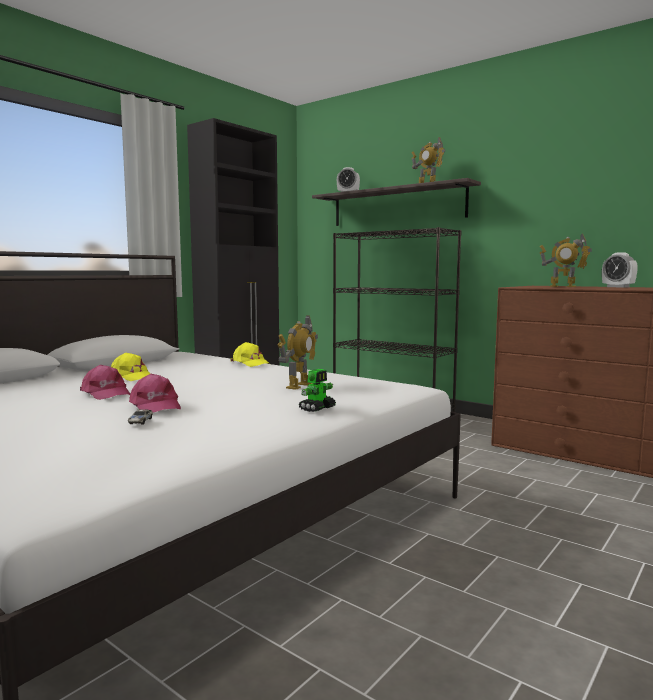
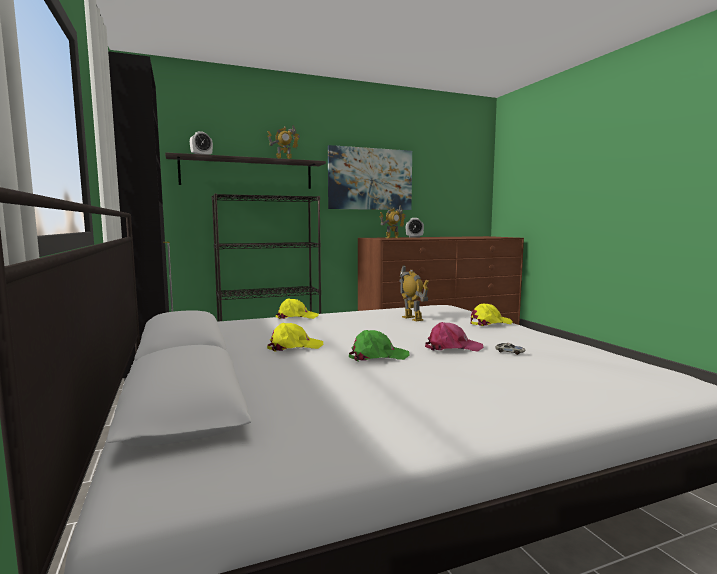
camera: 60 degrees left, 0 degrees up
pink cap [80,365,130,400] -> green cap [349,330,409,361]
toy robot [299,369,336,412] -> yellow cap [470,303,513,326]
none -> picture [328,145,412,210]

